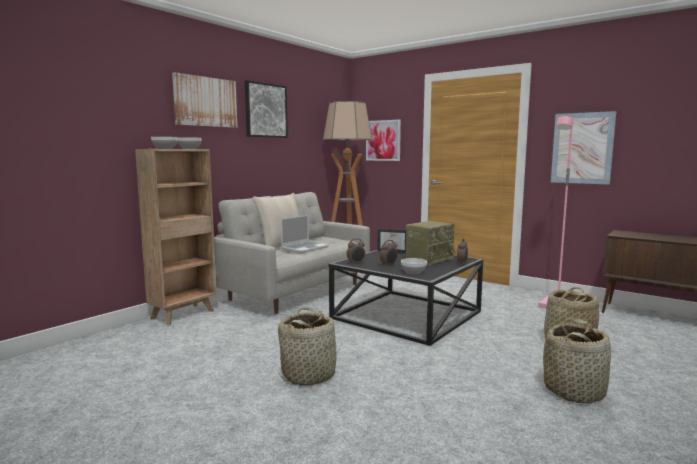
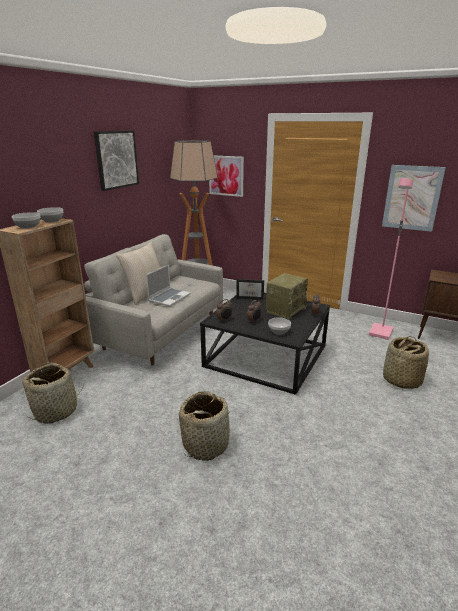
camera: 10 degrees left, 15 degrees up
picture [172,72,237,128] -> none
basket [543,318,611,404] -> basket moved to [22,362,84,424]

